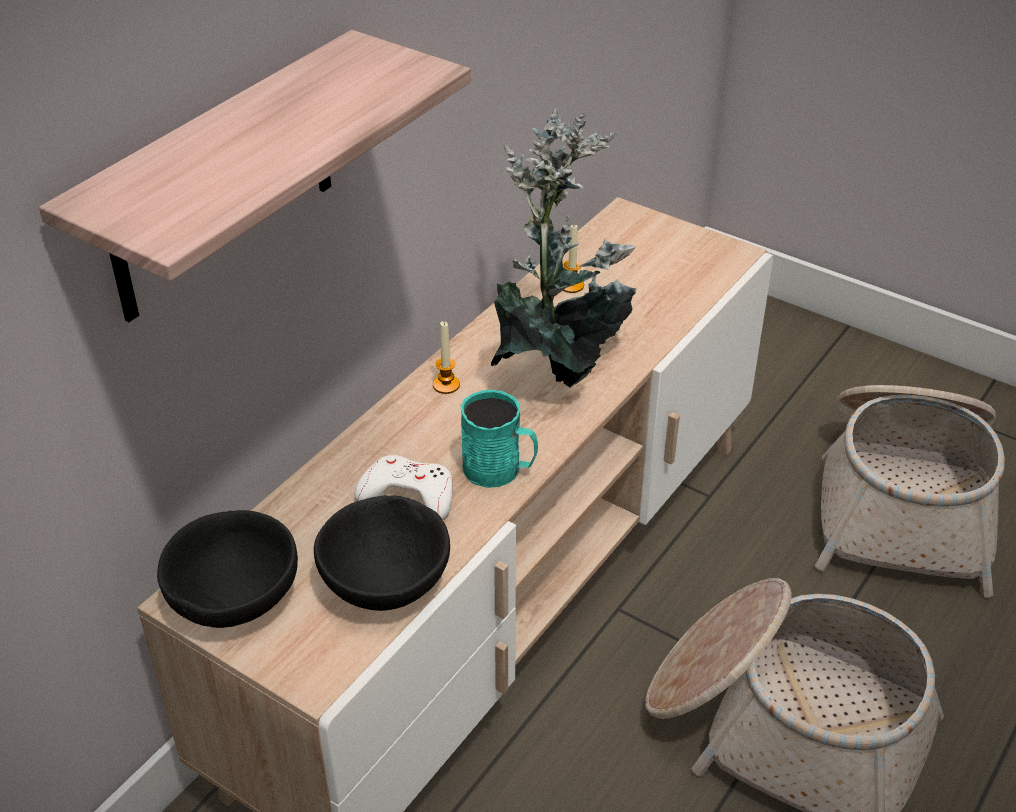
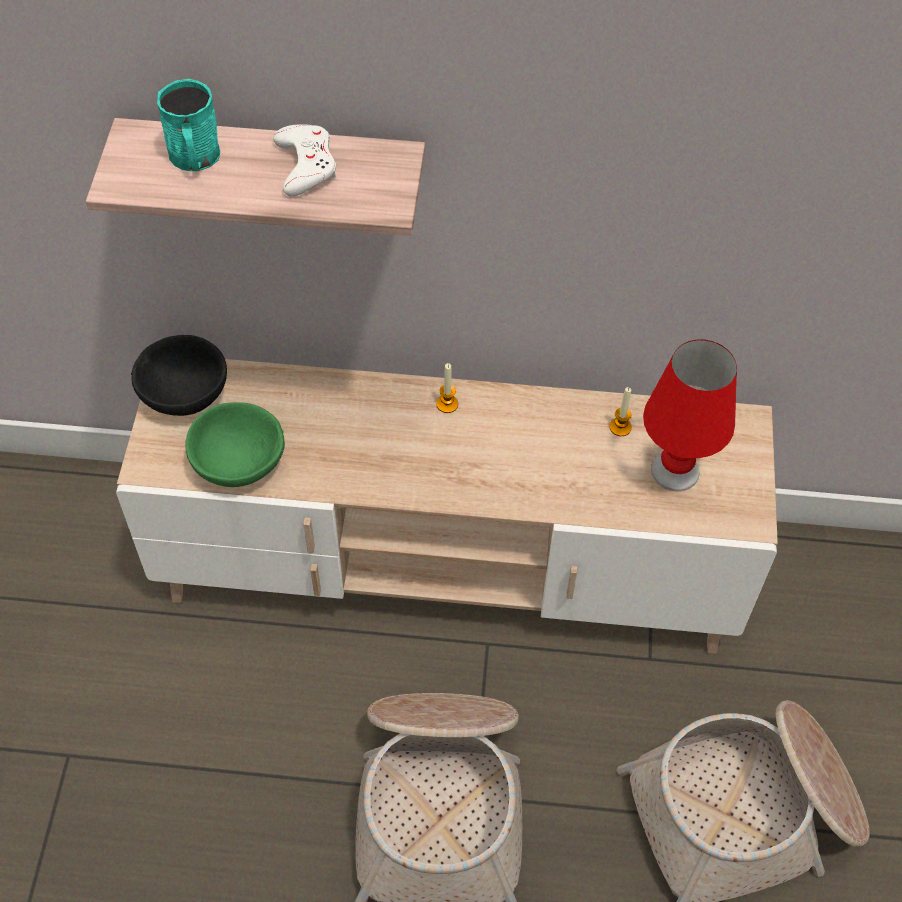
camera: 60 degrees right, 15 degrees up
black bowl [314,495,450,611] -> green bowl [185,402,285,487]
white game controller [355,455,453,520] -> white game controller moved to [273,124,336,197]
turquoise mug [461,390,538,488] -> turquoise mug moved to [157,79,220,171]
potted plant [491,108,636,387] -> none
none -> red table lamp [643,340,737,491]

